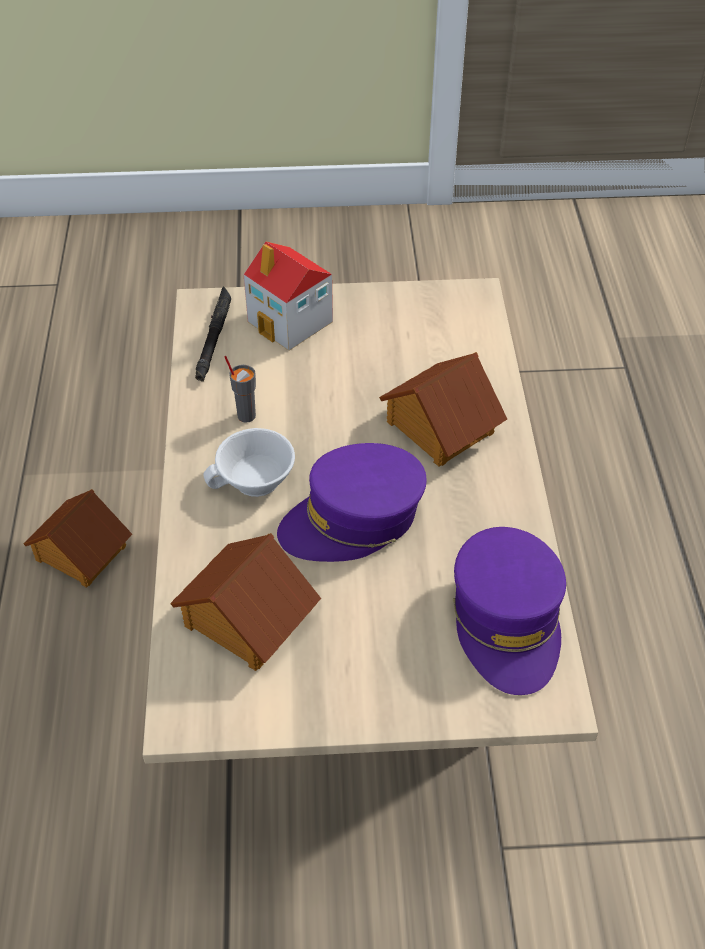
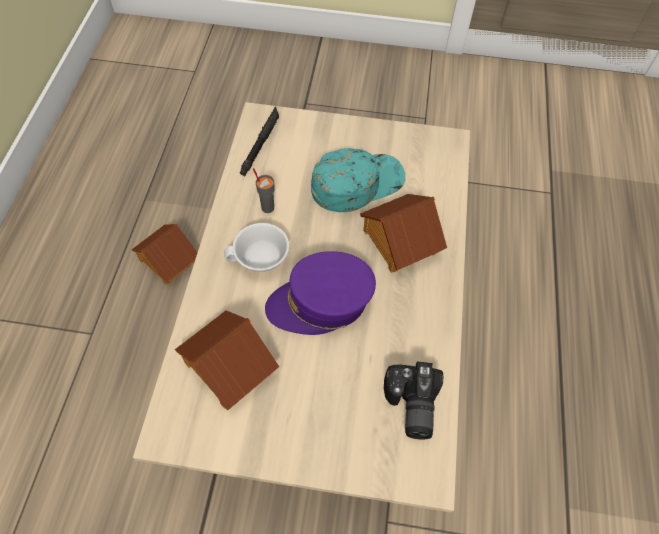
camera: 10 degrees right, 10 degrees up
toy house [244,241,333,351] -> none
purple cap [453,527,566,695] -> camera [384,362,443,439]
none -> turquoise cap [311,148,405,212]

